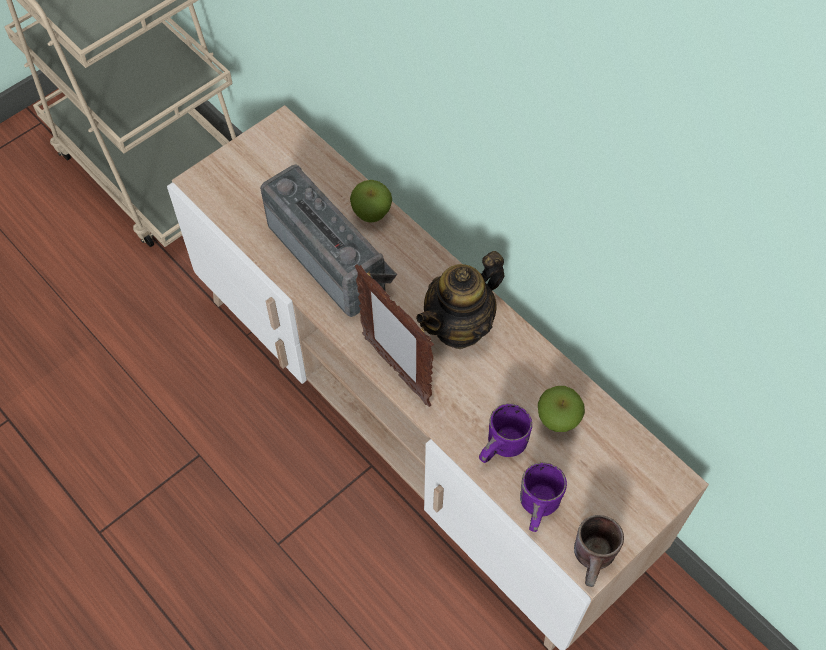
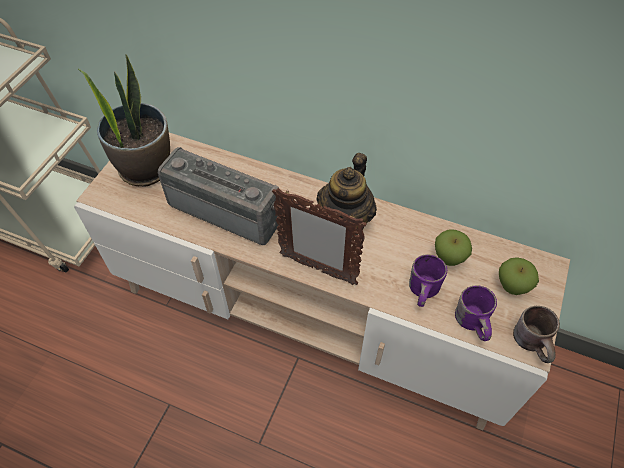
camera: 25 degrees left, 5 degrees down
apple [350,180,392,223] -> apple moved to [499,257,539,295]
none -> potted plant [77,54,170,187]

